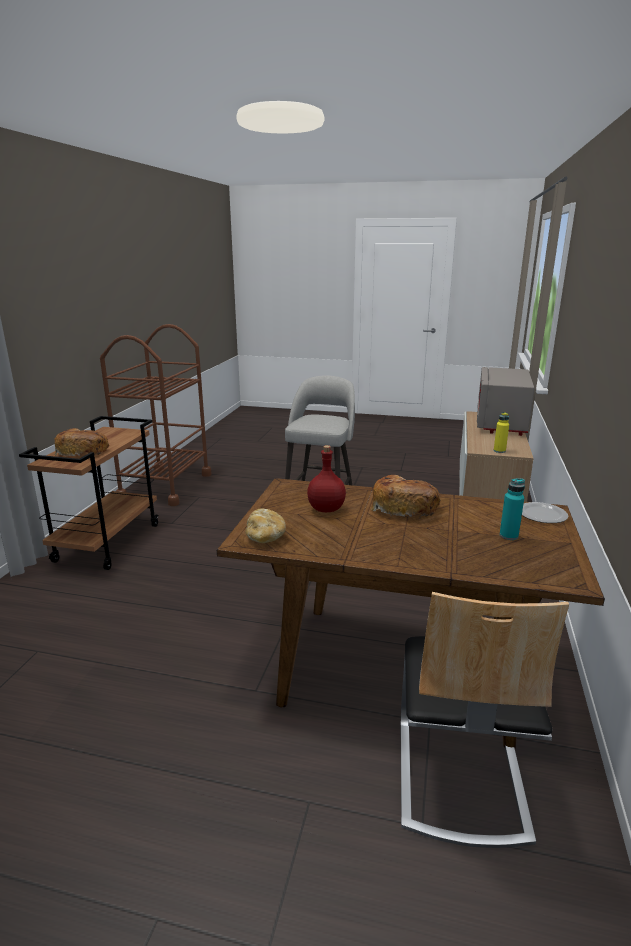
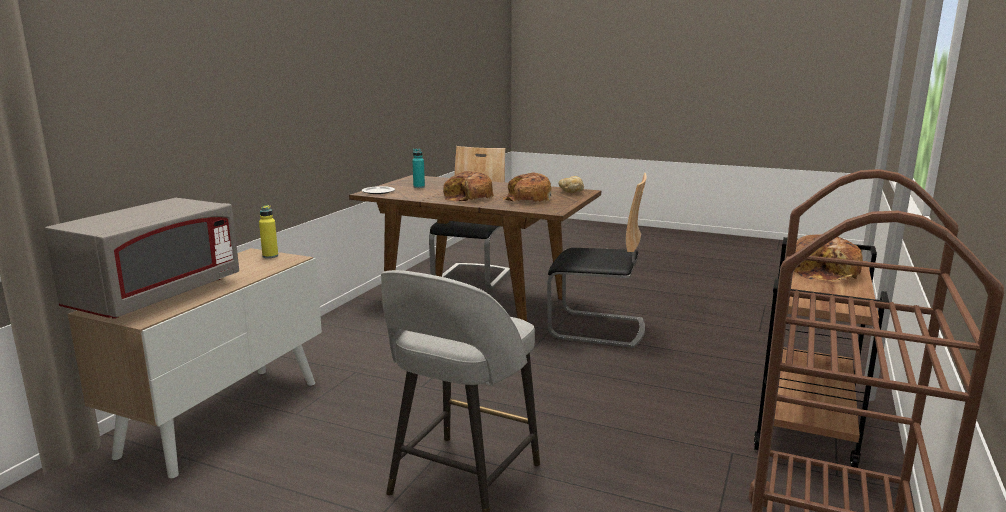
camera: 170 degrees left, 5 degrees down
red bottle [307,445,346,512] -> bread [502,173,551,202]
none -> chair [547,172,647,348]

